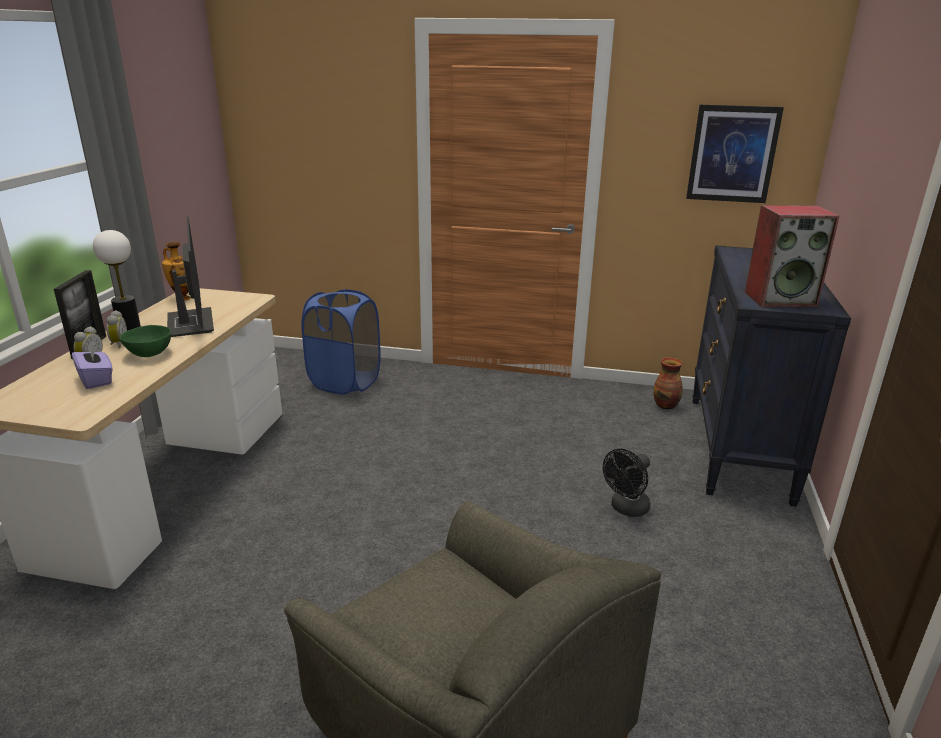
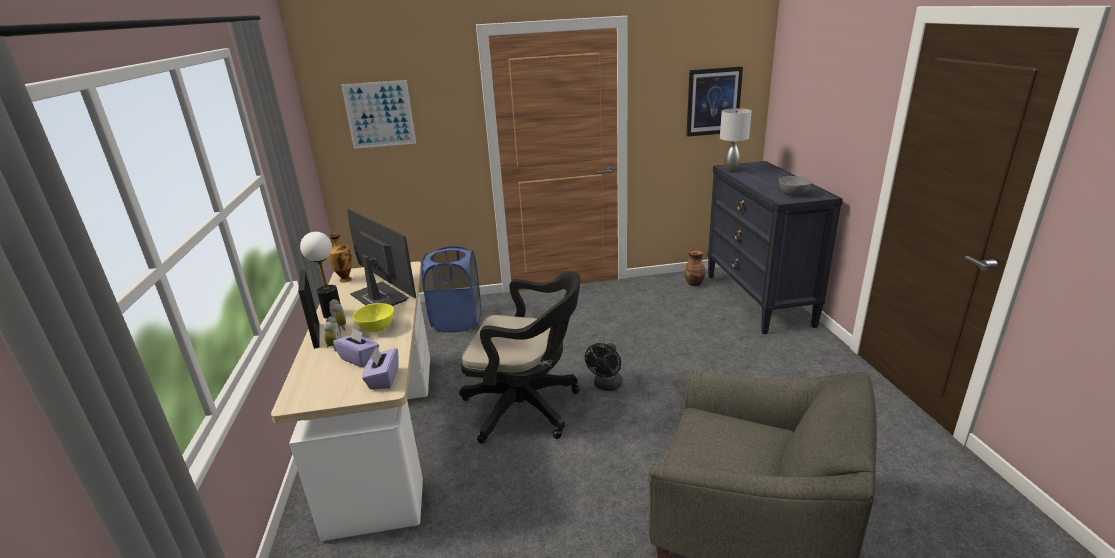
camera: 20 degrees left, 0 degrees up
green bowl [119,325,171,357] -> yellow bowl [353,303,394,332]
black fan [603,449,651,517] -> black fan moved to [585,343,622,391]
speaker [745,205,840,307] -> grey bowl [779,176,812,196]
none -> picture [341,80,416,149]
none -> purple tissue box [362,346,399,389]
none -> black office chair [459,272,581,444]
none -> grey table lamp [720,108,752,173]

